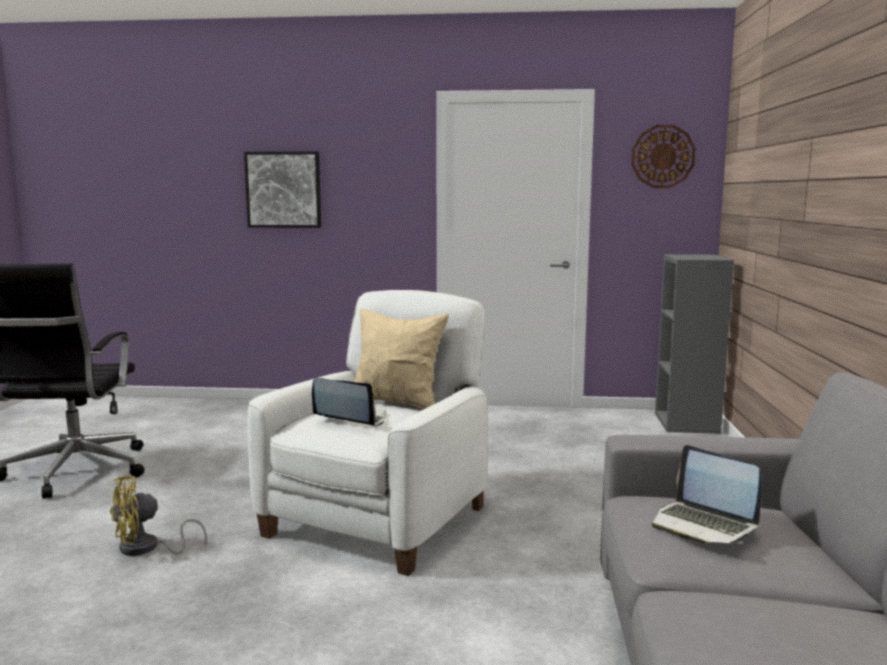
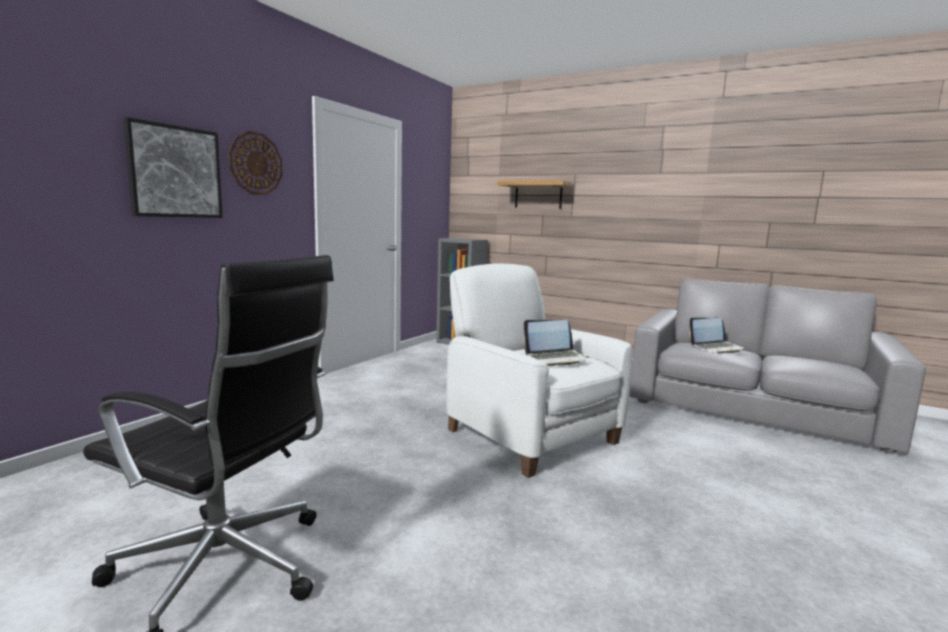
camera: 65 degrees left, 0 degrees up
yellow fan [110,476,207,556] -> none
laptop [312,378,387,427] -> laptop turned 150 degrees counterclockwise [523,320,589,366]
beige pillow [354,309,449,409] -> none
wall clock [631,125,696,188] -> wall clock moved to [229,131,283,195]
none -> shelf [497,180,572,208]

